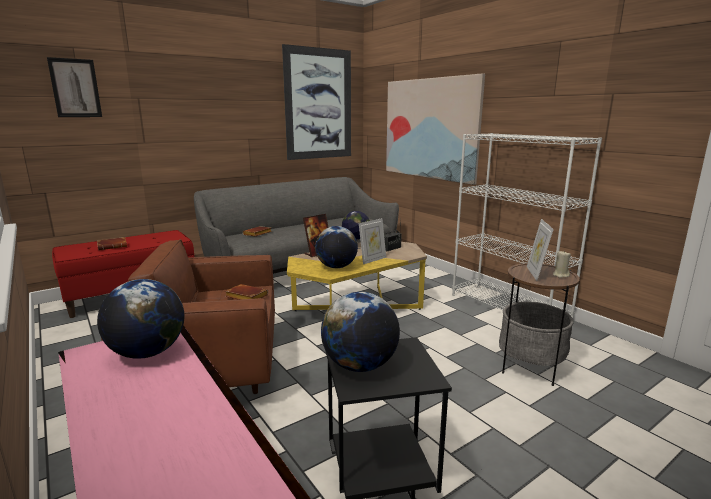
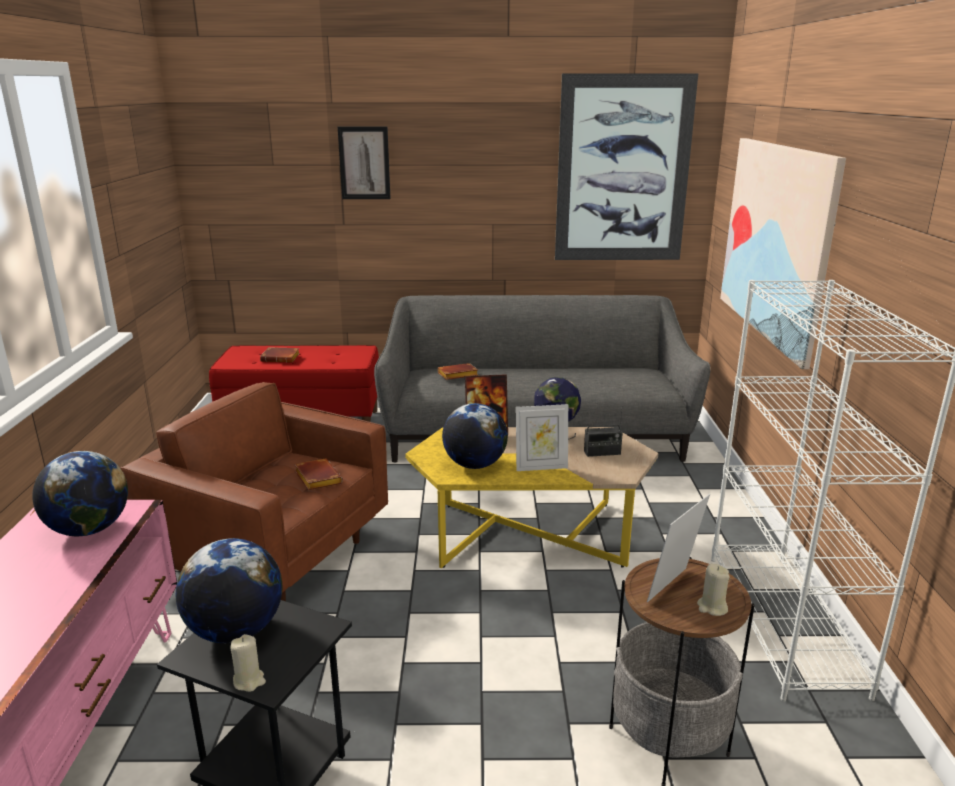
camera: 35 degrees right, 5 degrees up
picture [47,57,102,117] -> picture moved to [338,127,391,199]
none -> beige candle [230,634,266,692]

